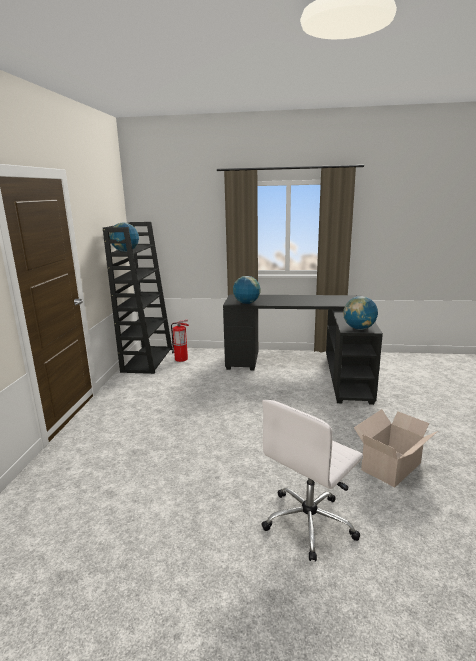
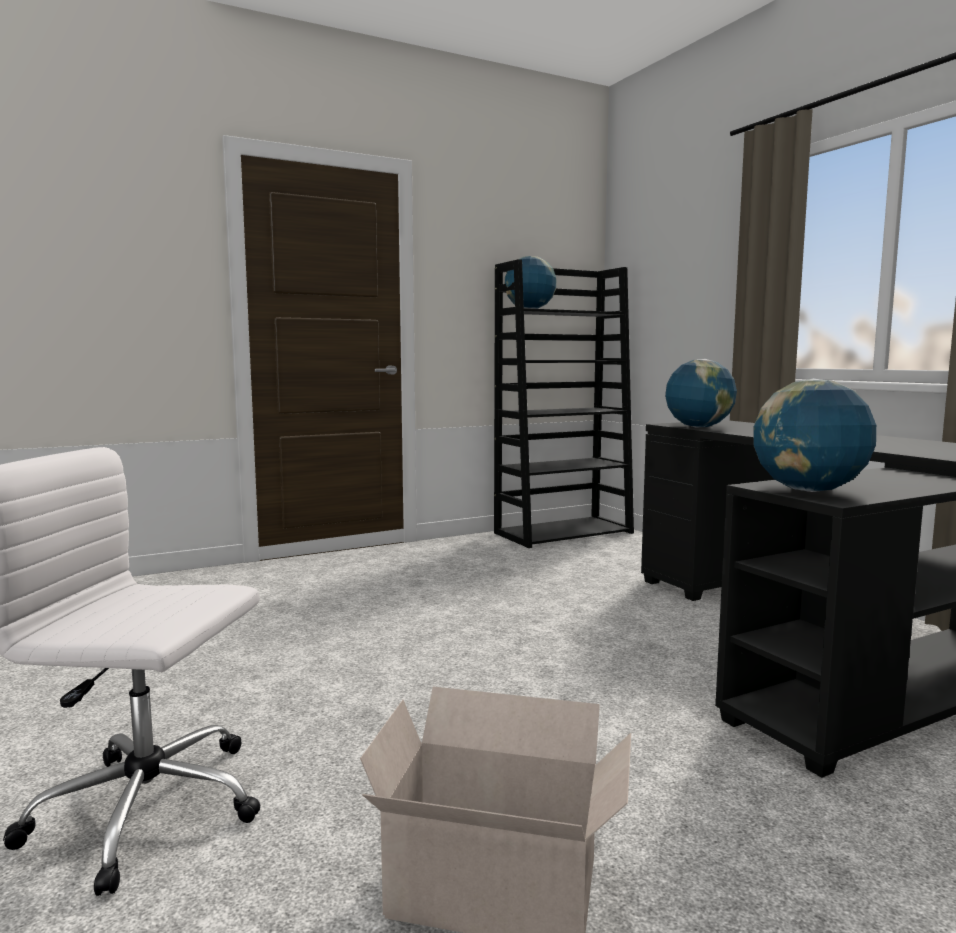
camera: 55 degrees right, 10 degrees down
fire extinguisher [171,319,189,362] -> none

